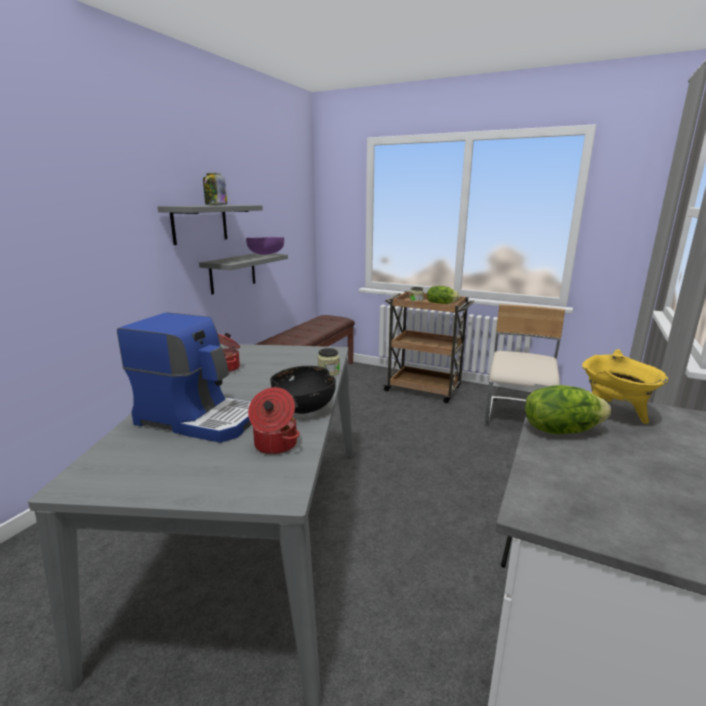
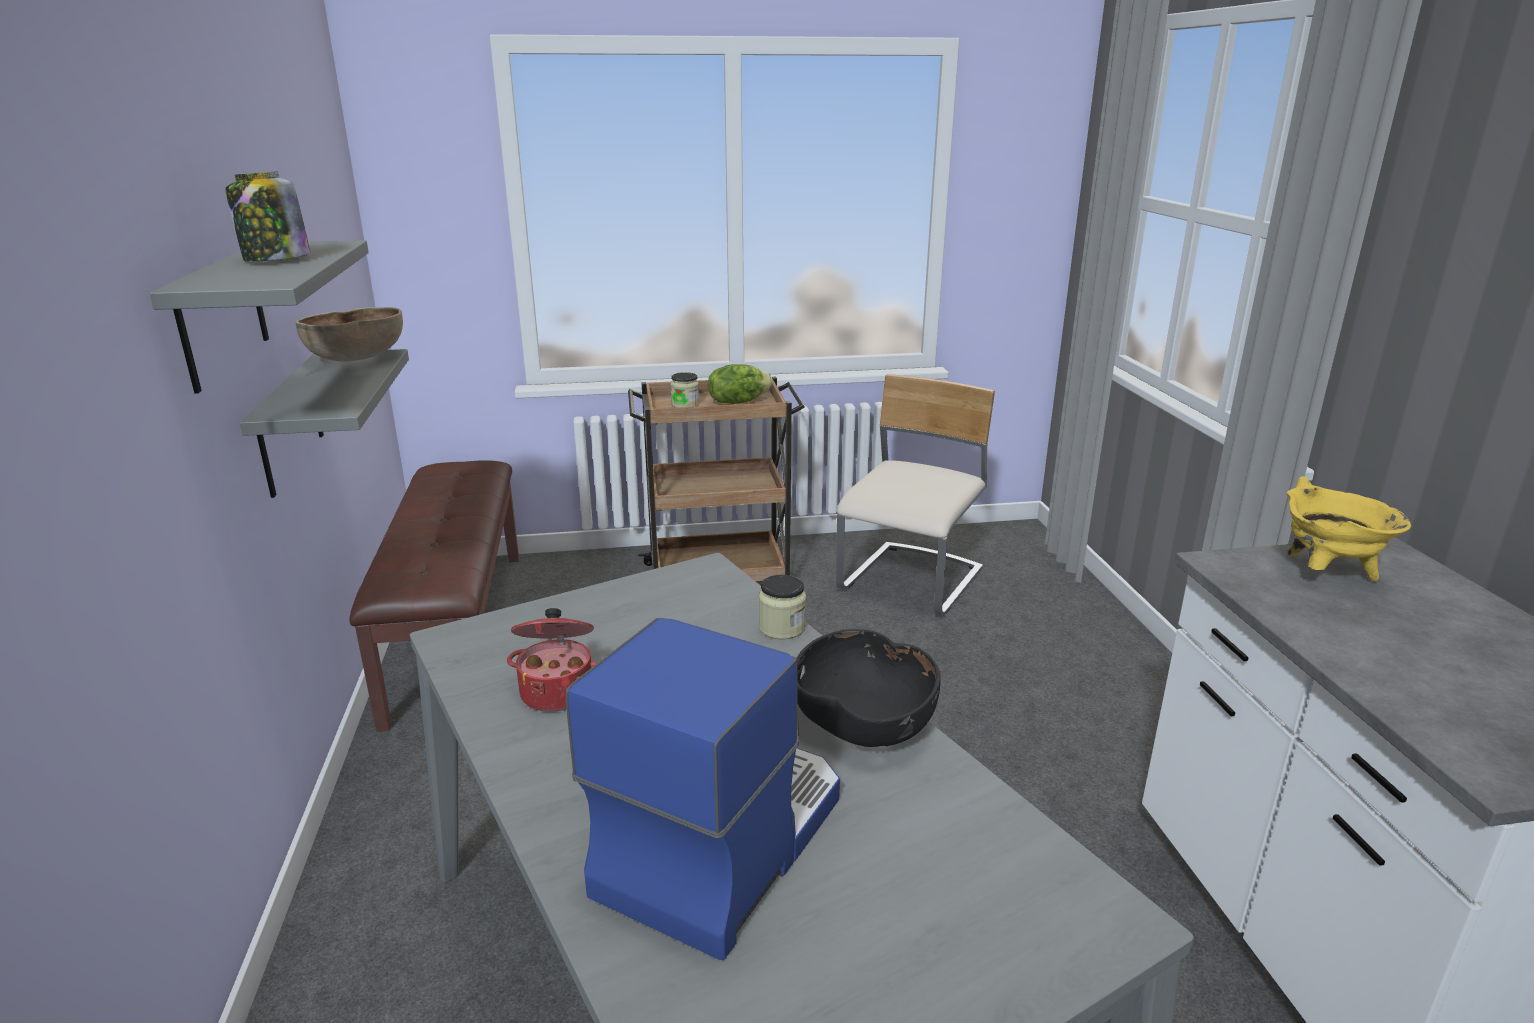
camera: 35 degrees left, 5 degrees up
coffee machine [117,312,251,443] -> coffee machine turned 45 degrees counterclockwise [566,618,840,960]
purple bowl [246,237,284,255] -> brown bowl [296,307,403,362]
cooking pot [248,387,300,454] -> none
beige chair [485,304,565,423] -> beige chair turned 45 degrees clockwise [836,374,995,616]
lettuce [525,385,611,434] -> none

